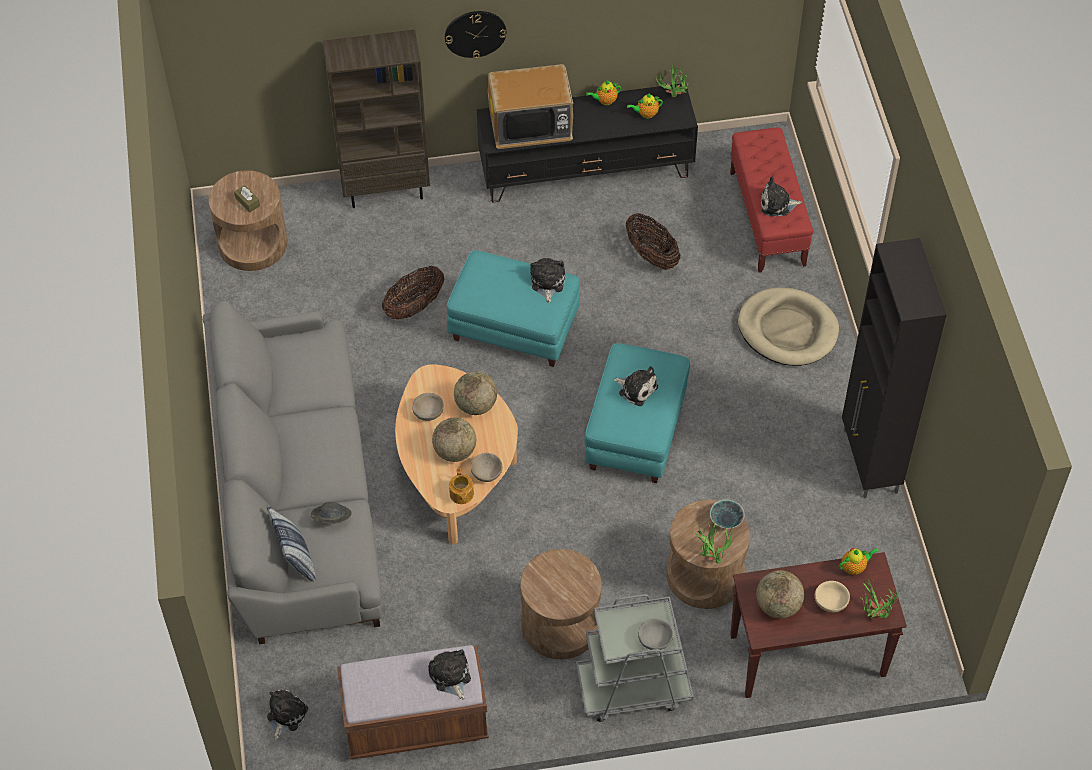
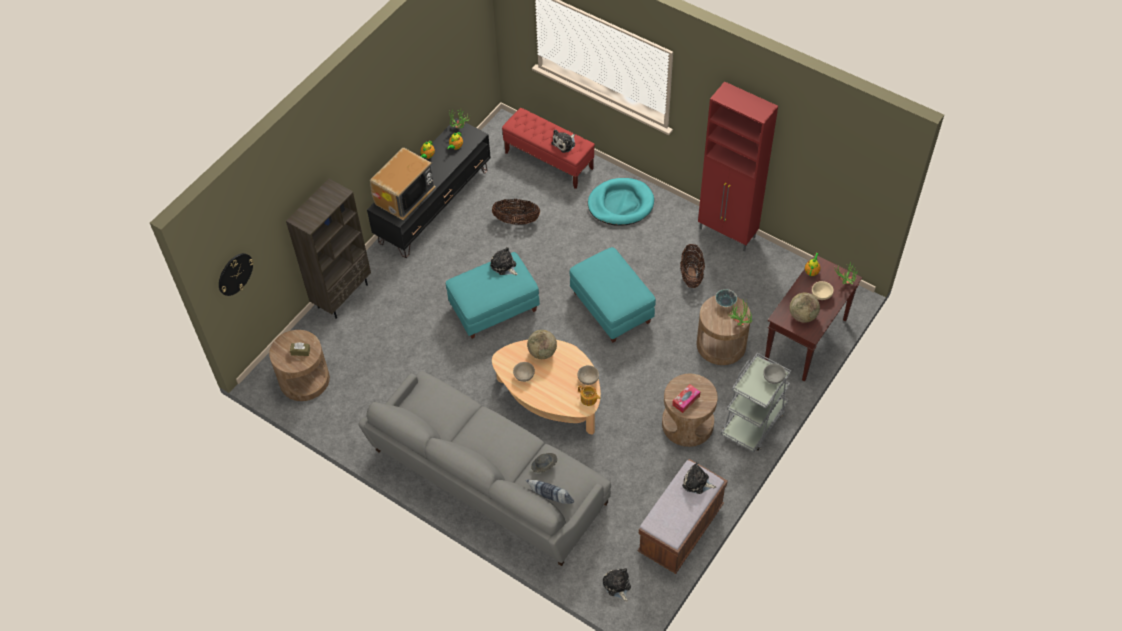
camera: 45 degrees left, 0 degrees up
basket [382,266,444,320] -> basket moved to [680,244,705,288]
globe [432,418,476,462] -> none
wall clock [445,11,506,59] -> wall clock moved to [219,253,254,296]
plush toy [613,366,658,406] -> none
beige dog bed [738,287,839,366] -> turquoise dog bed [588,178,654,226]
black cabinet [842,238,946,498] -> red cabinet [698,81,778,251]
none -> tissue box [672,384,700,413]

